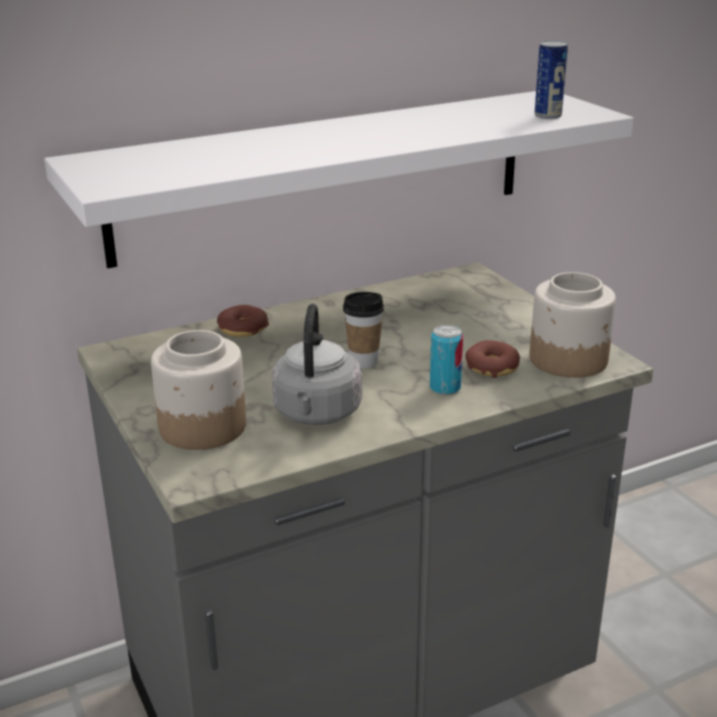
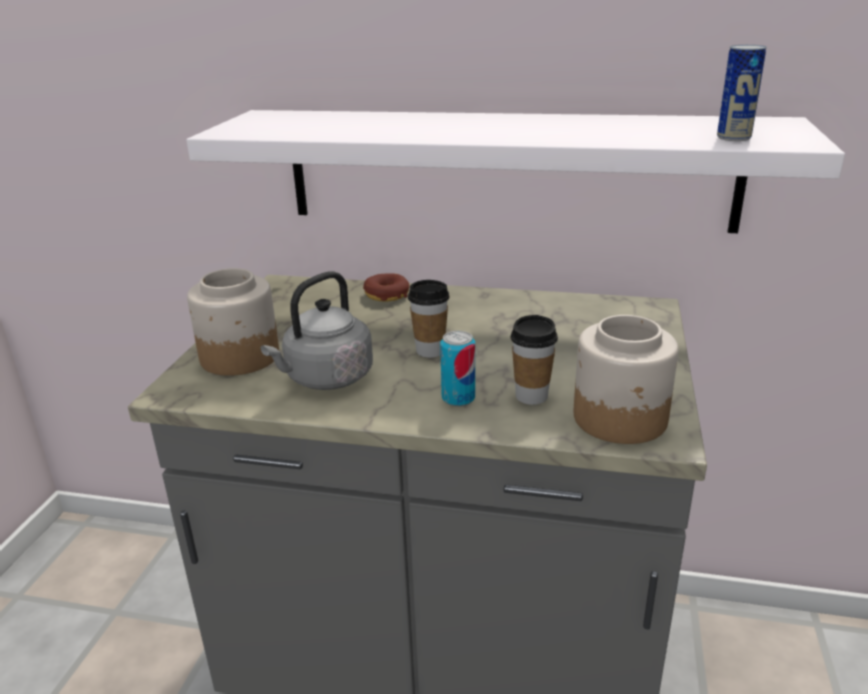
camera: 40 degrees right, 0 degrees up
donut [465,340,520,378] -> cup [511,315,558,405]

